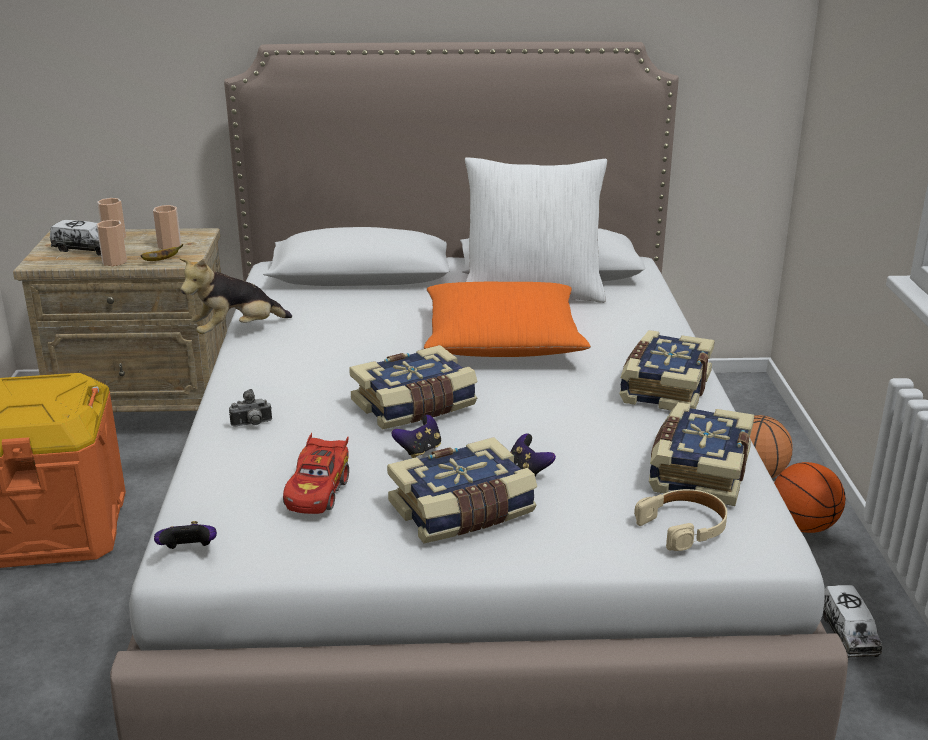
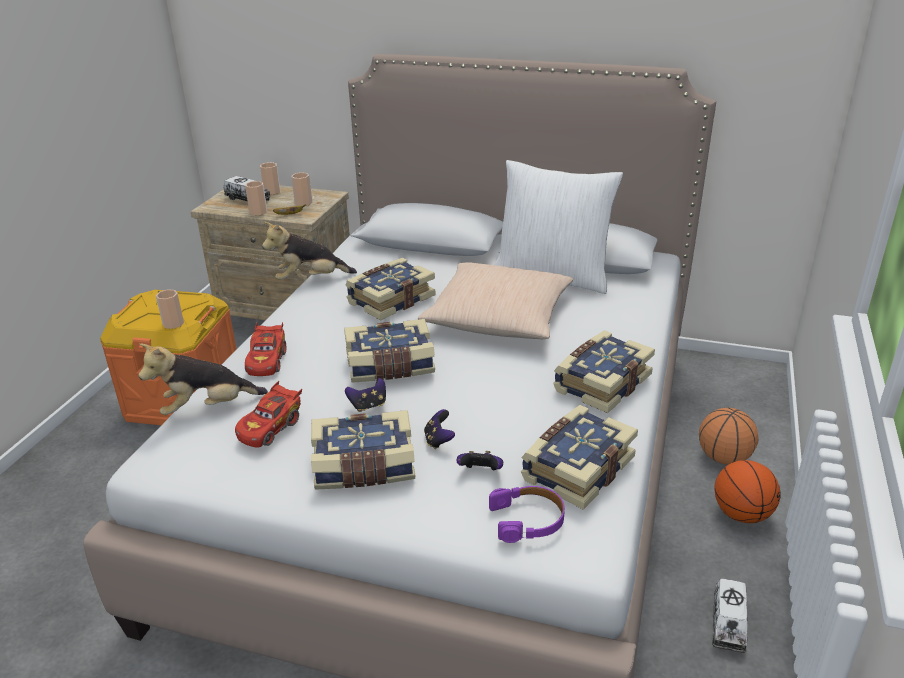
camera: 20 degrees right, 5 degrees up
game controller [154,521,217,549] -> game controller moved to [456,451,503,470]
camera [229,389,272,427] -> red toy car [245,322,286,376]
orange pillow [424,282,591,357] -> beige pillow [418,263,573,339]
beige headphones [634,489,727,551] -> purple headphones [489,486,565,543]
none -> plush toy [139,344,268,415]
none -> cup [156,289,184,329]
none -> book [346,258,436,321]

